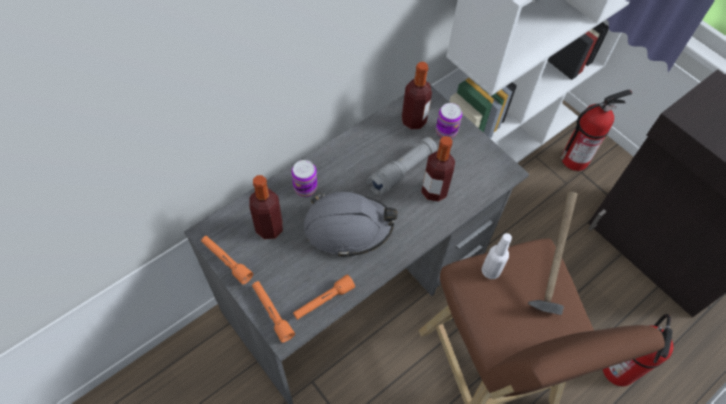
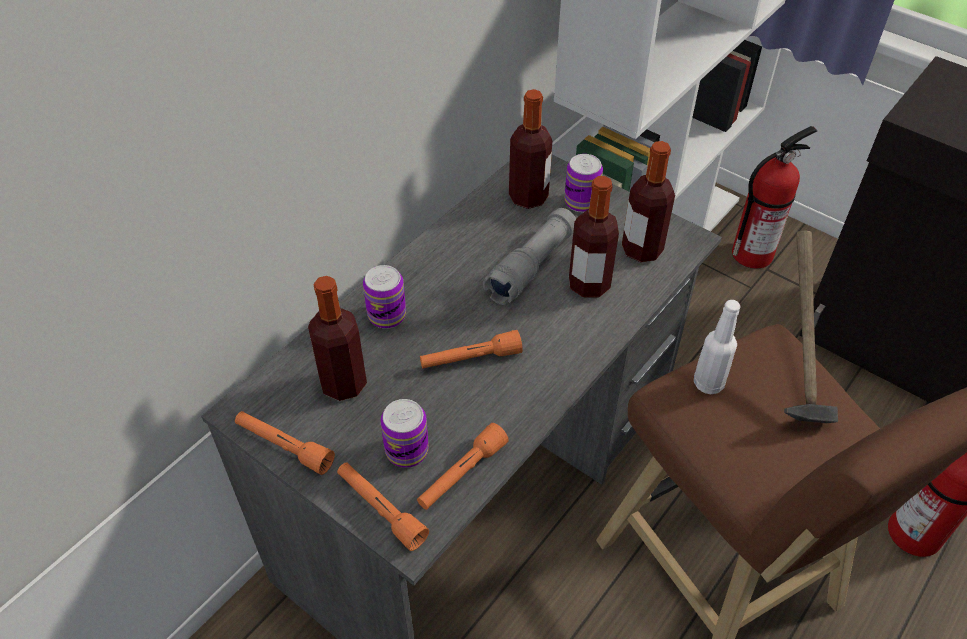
camera: 10 degrees left, 10 degrees down
grey hard hat [304,192,398,257] -> orange flashlight [420,330,523,369]
none -> can [380,399,429,468]
none -> bottle [622,141,675,262]

